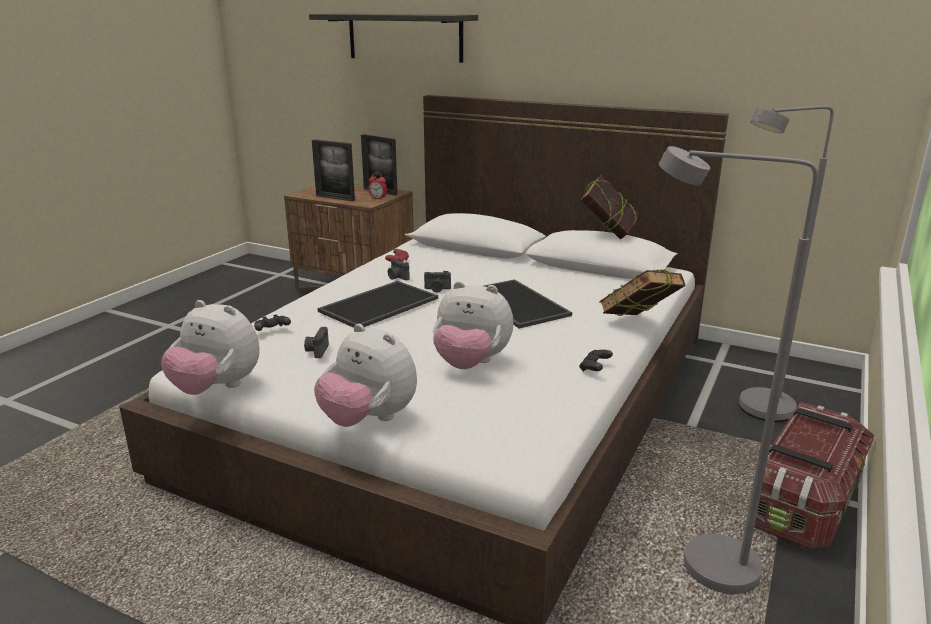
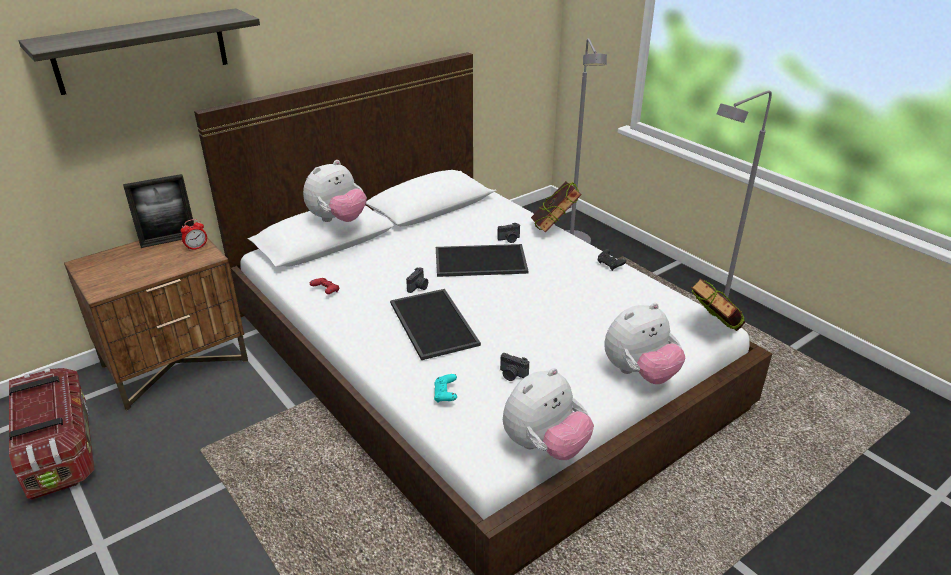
camera: 65 degrees left, 10 degrees up
black game controller [254,314,291,331] -> turquoise game controller [434,374,457,403]
picture frame [312,139,355,201] -> none
camera [388,259,410,280] -> camera moved to [497,223,520,243]
plush toy [433,281,514,369] -> plush toy moved to [303,160,367,222]
book [581,175,639,239] -> book moved to [691,278,745,331]
storage box [754,402,874,548] -> storage box moved to [9,368,95,500]

